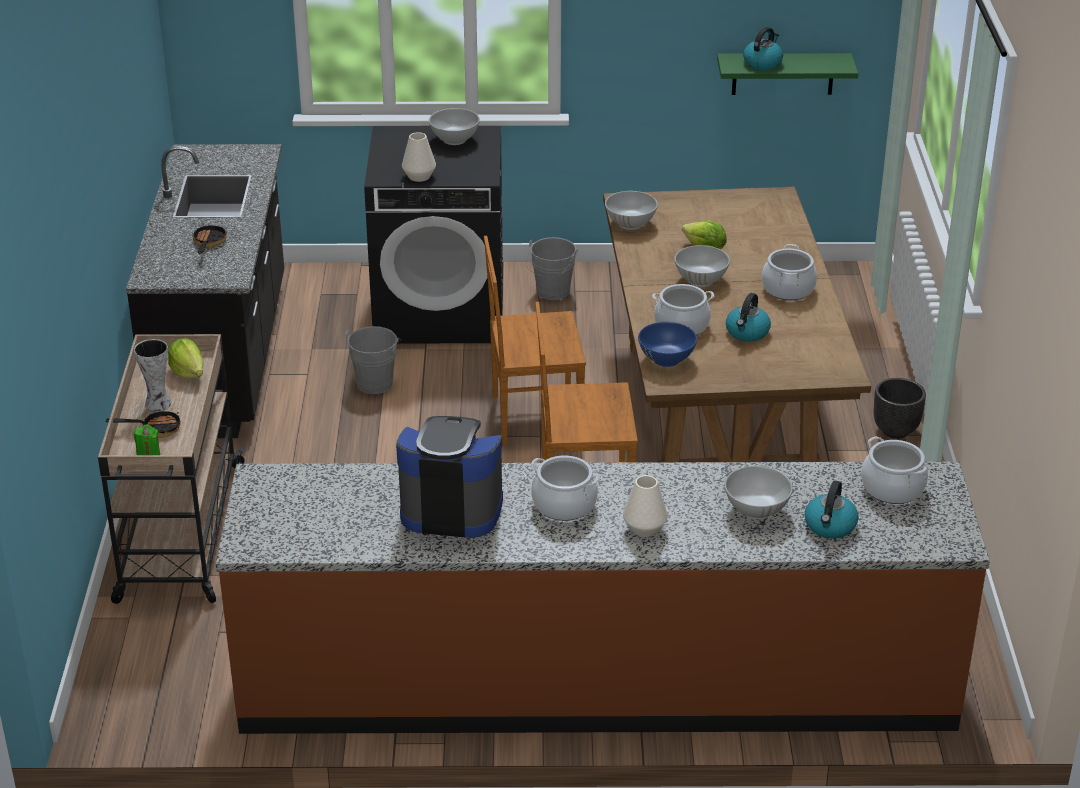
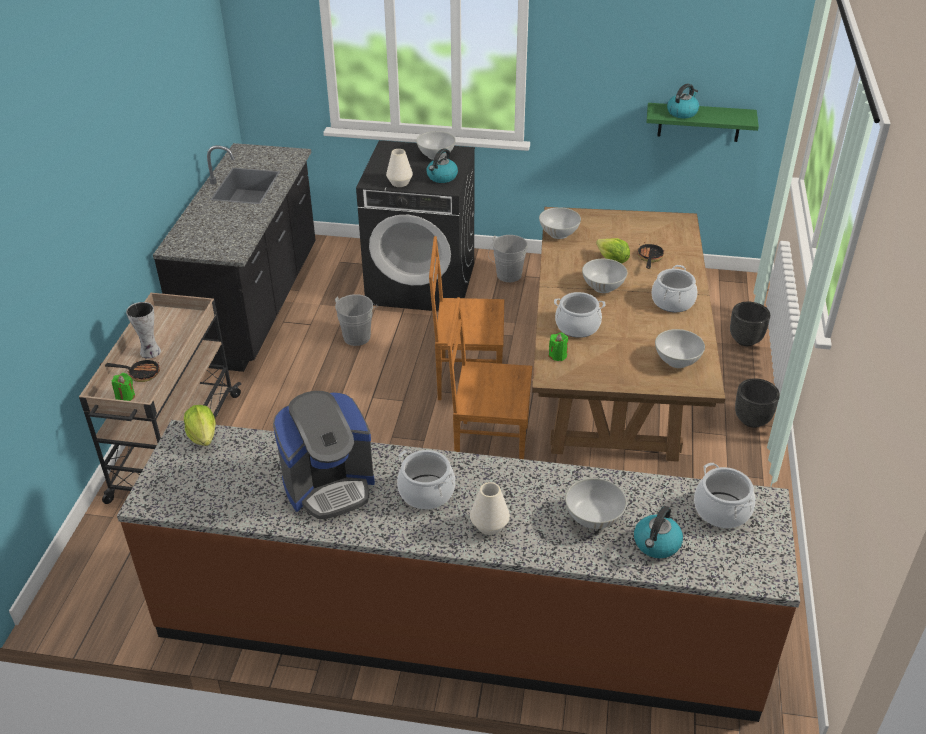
camera: 10 degrees right, 5 degrees up
lettuce [168,338,203,379] -> lettuce moved to [184,405,216,446]
frying pan [192,223,227,254] -> frying pan moved to [637,244,664,269]
coffee machine [396,416,503,538] -> coffee machine turned 135 degrees clockwise [273,391,375,520]
blue bowl [638,322,697,367] -> green candle [548,333,568,361]
kettle [726,293,771,342] -> kettle moved to [427,148,458,183]
none -> white bowl [655,329,705,368]
none -> black planter [730,302,770,346]

